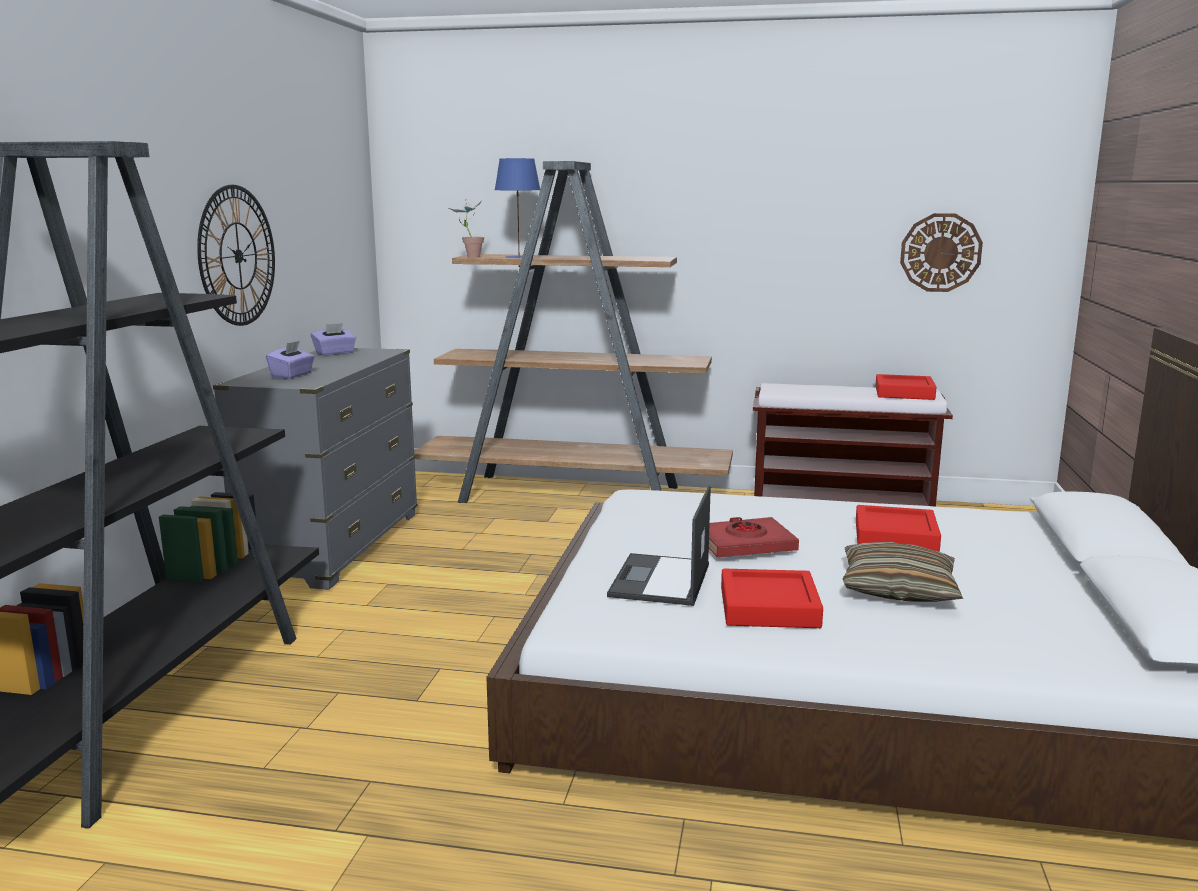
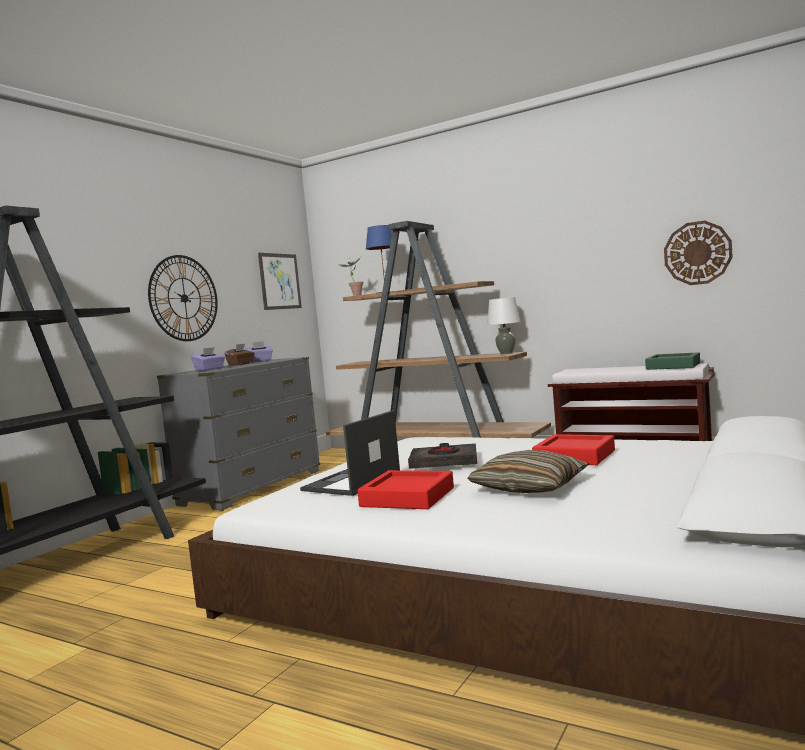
camera: 20 degrees right, 10 degrees down
red book [709,517,799,557] -> black book [408,443,477,469]
red tray [875,374,937,400] -> green tray [645,352,700,370]
none -> brown tissue box [224,344,255,366]
none -> picture [258,253,302,310]
none -> white table lamp [487,297,521,354]

